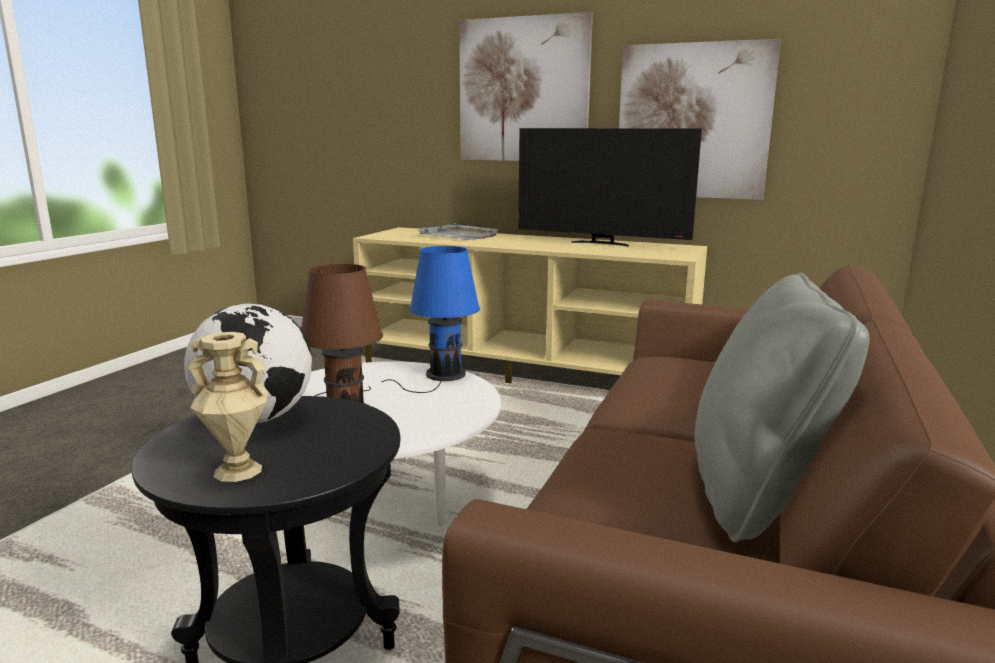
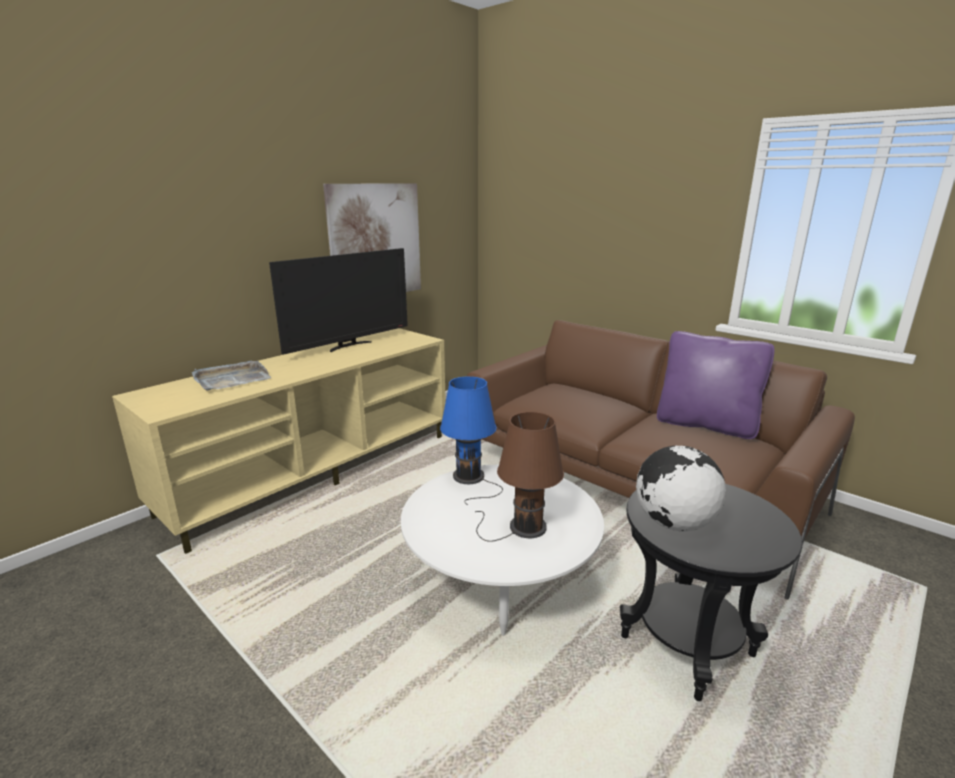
camera: 70 degrees left, 5 degrees up
beige vase [188,332,268,482] -> none
picture [459,12,593,161] -> none
grey pillow [695,272,870,543] -> purple pillow [657,331,774,439]

